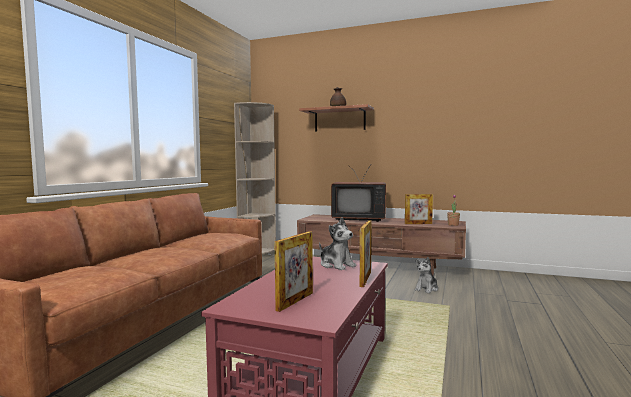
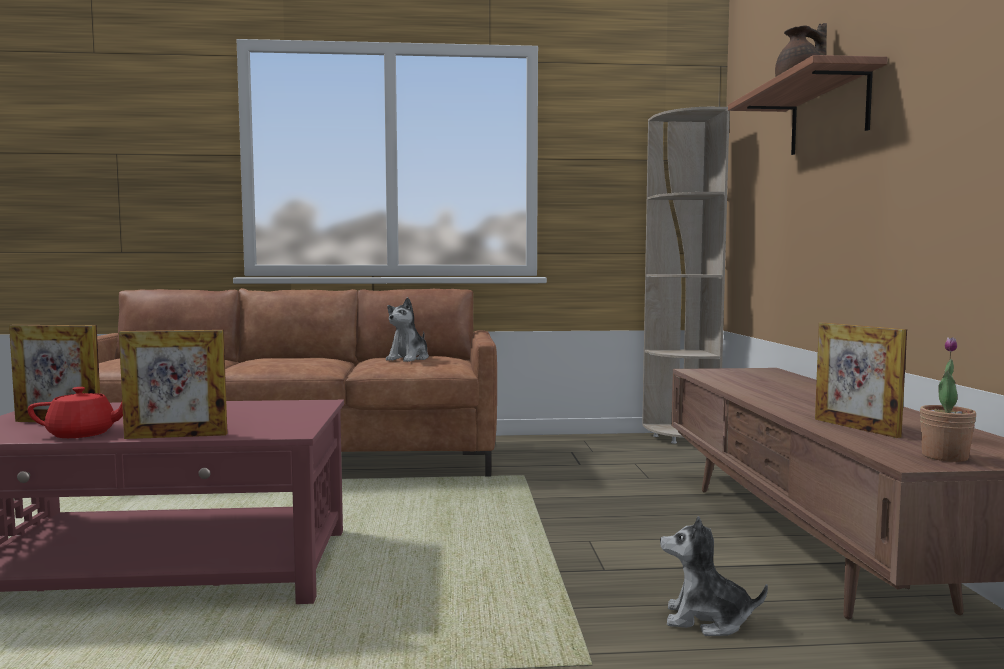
camera: 65 degrees right, 0 degrees up
plush toy [319,217,357,270] -> plush toy moved to [386,297,429,362]
television [331,165,386,222] -> none
none -> red teapot [27,387,123,438]

